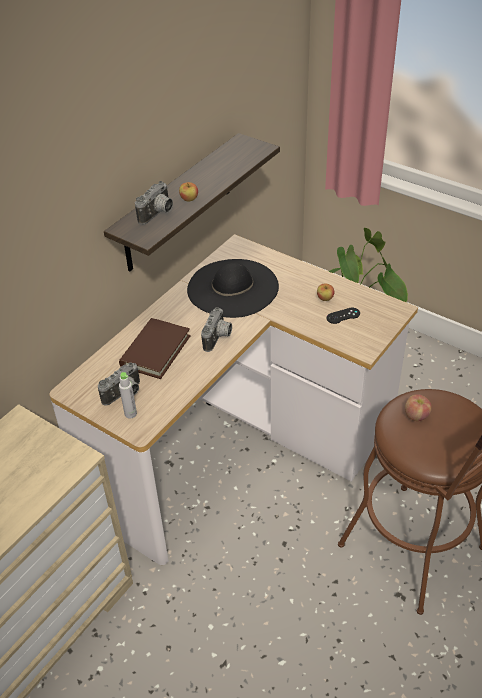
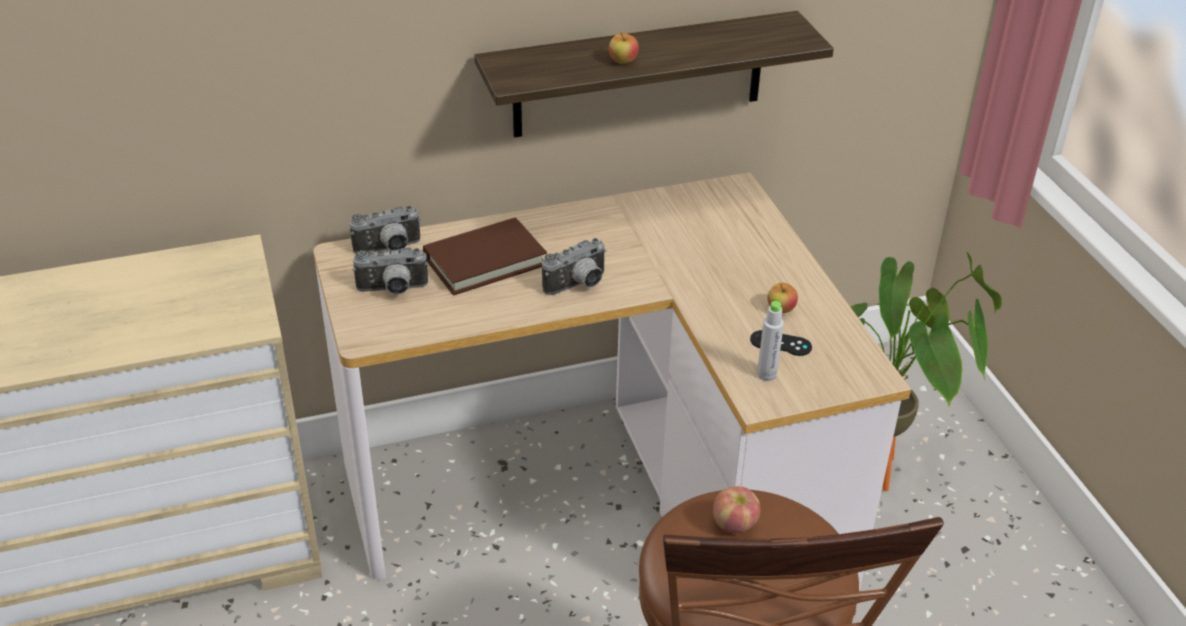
camera: 35 degrees right, 5 degrees down
grey bottle [119,372,137,418] -> grey bottle moved to [757,301,784,381]
camera [135,181,173,225] -> camera moved to [350,206,421,254]
black hat [187,259,279,318] -> none

